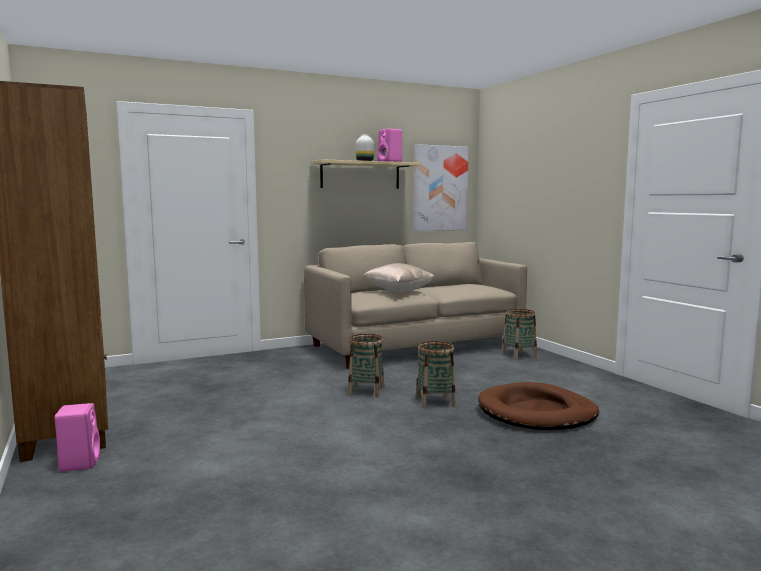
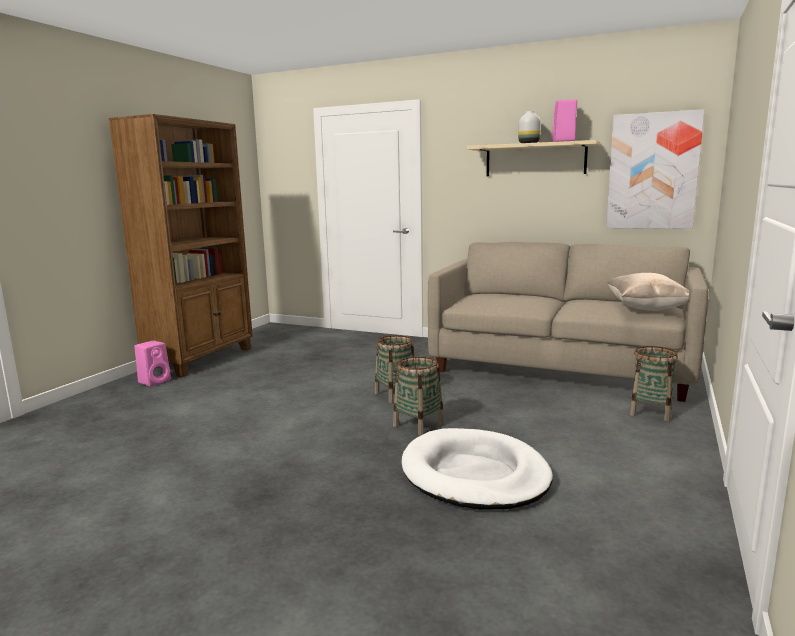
camera: 50 degrees right, 5 degrees up
beige pillow [364,263,435,292] -> beige pillow moved to [607,273,689,311]
brown dog bed [478,382,599,430] -> white dog bed [402,428,553,510]

